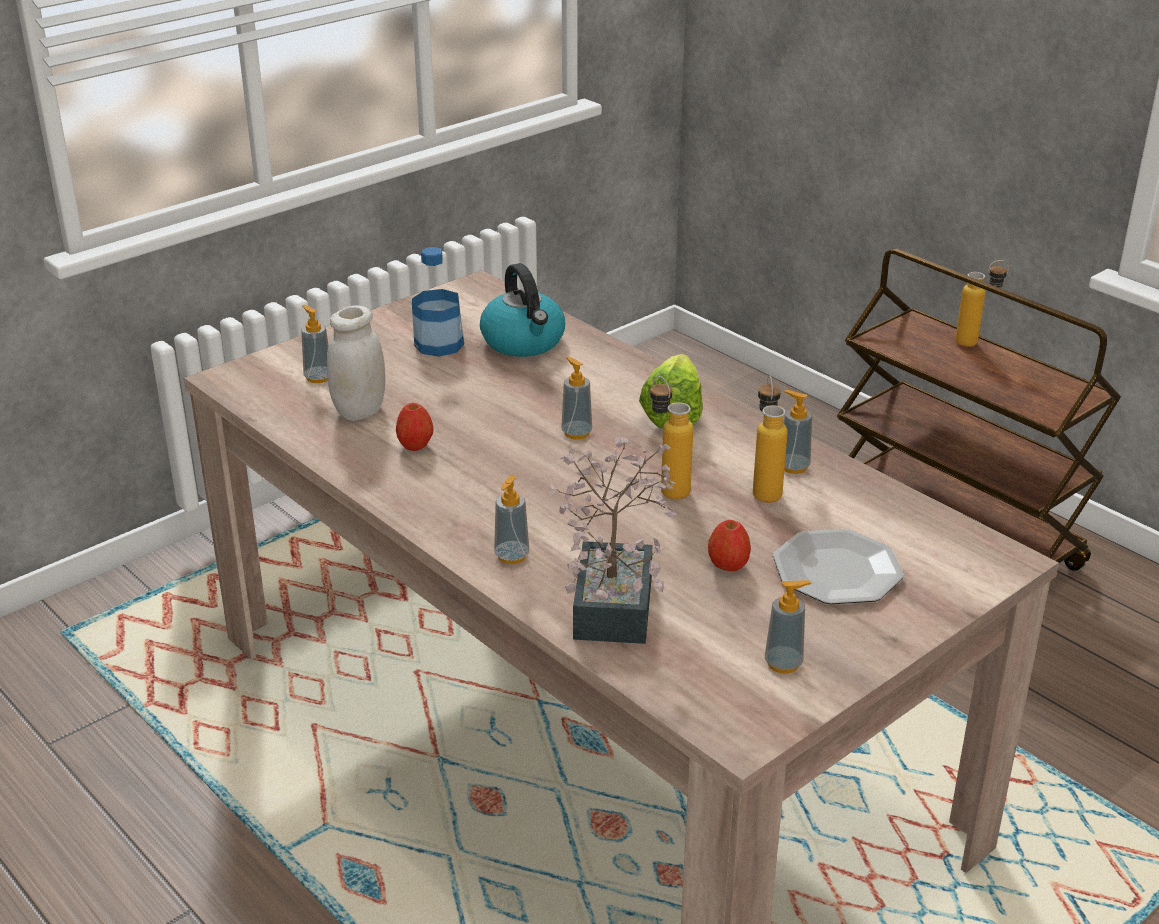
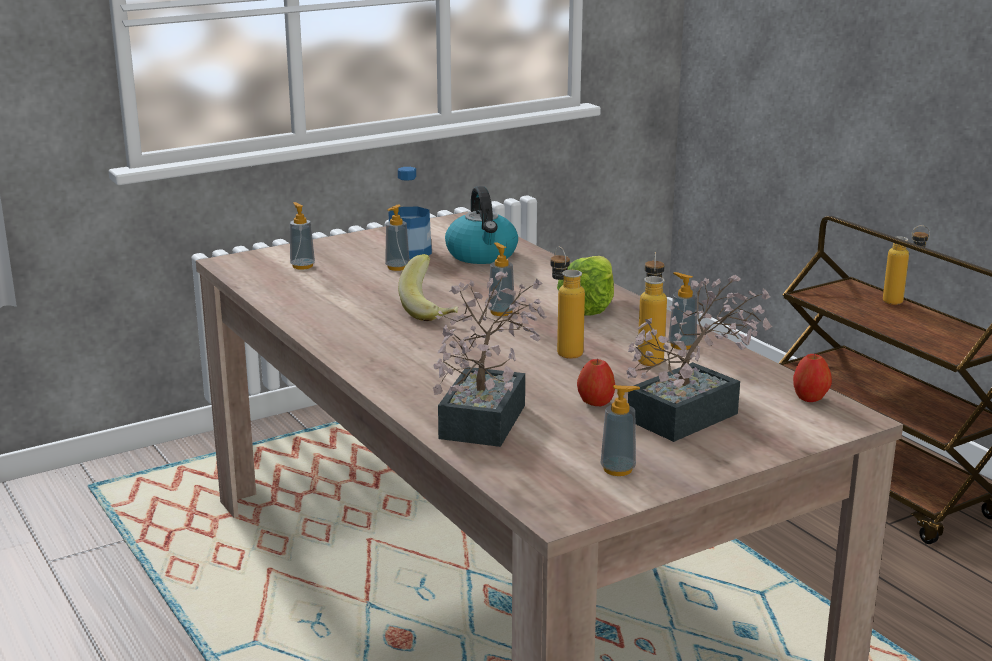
camera: 10 degrees right, 10 degrees down
white jar [327,306,385,421] -> none
apple [396,403,434,451] -> apple moved to [793,353,832,402]
soap dispenser [494,475,529,564] -> soap dispenser moved to [385,205,410,271]
plate [773,529,904,604] -> potted plant [627,275,773,442]
none -> banana [398,254,458,321]

